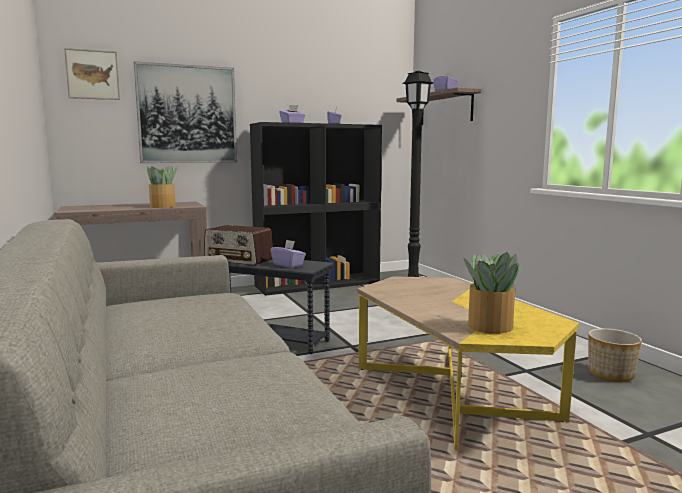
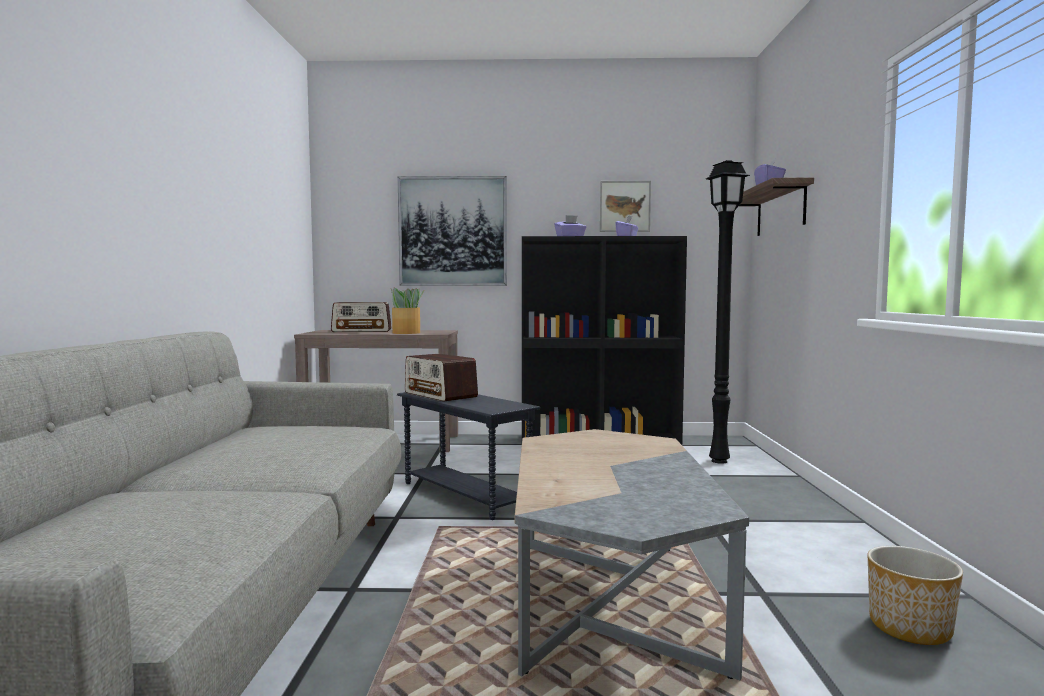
camera: 25 degrees right, 5 degrees down
picture [64,48,120,100] -> picture moved to [600,181,651,232]
purple tissue box [270,240,306,268] -> none
yellow coffee table [357,276,579,451] -> grey coffee table [515,429,749,680]
potted plant [463,252,519,334] -> none
none -> radio [331,302,392,332]

